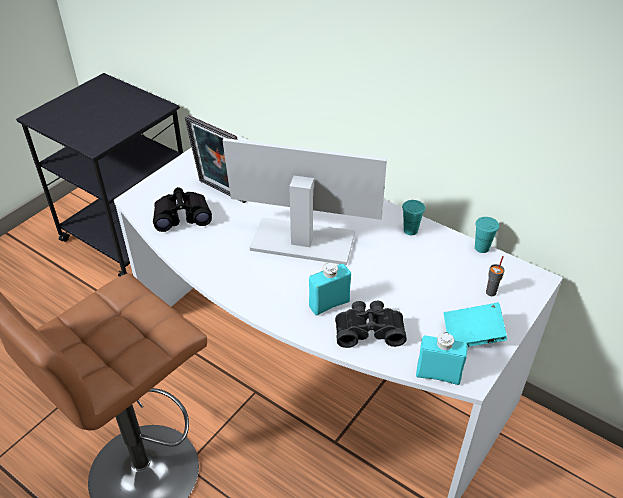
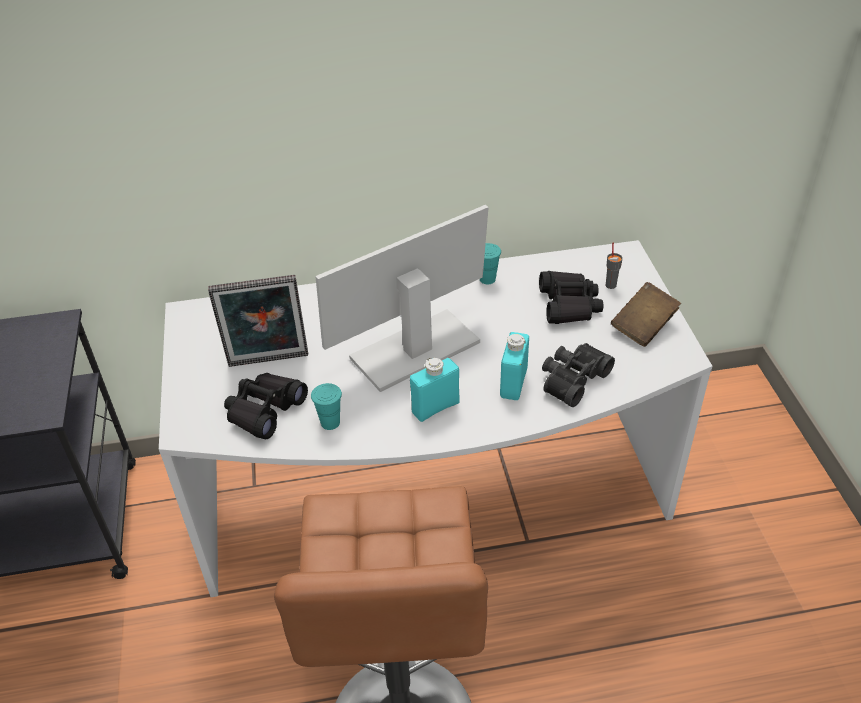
camera: 45 degrees left, 0 degrees up
turquoise bottle [416,332,468,385] -> turquoise bottle moved to [410,358,460,422]
turquoise book [444,302,507,347] -> brown book [611,282,681,347]
turquoise cup [475,217,499,253] -> turquoise cup moved to [311,383,342,430]
none -> black binoculars [539,271,603,324]

